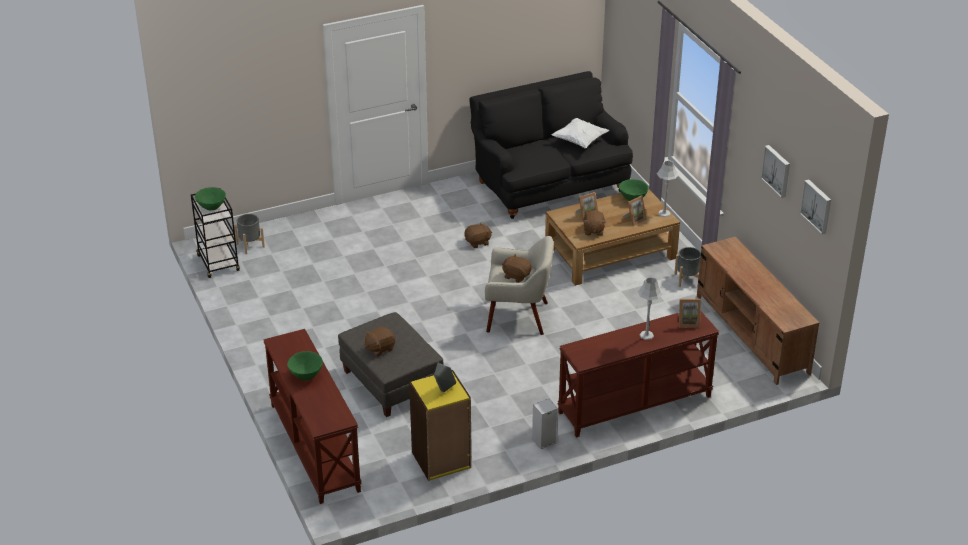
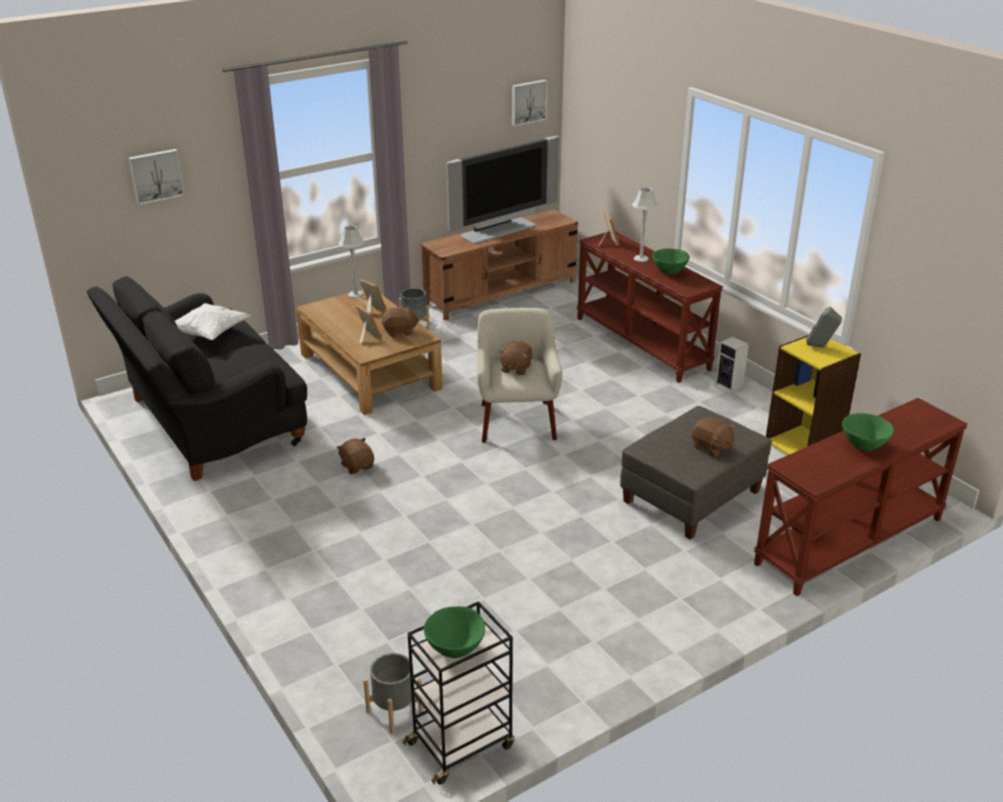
camera: 100 degrees left, 5 degrees down
green bowl [619,179,649,201] -> green bowl moved to [653,249,690,275]
picture [761,145,790,198] -> picture moved to [129,149,185,205]
none -> television [446,136,559,244]

